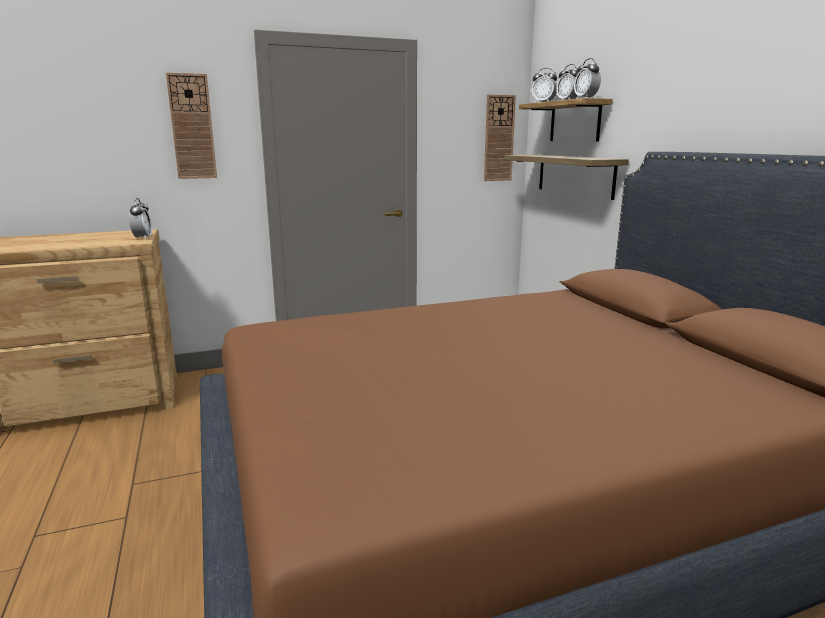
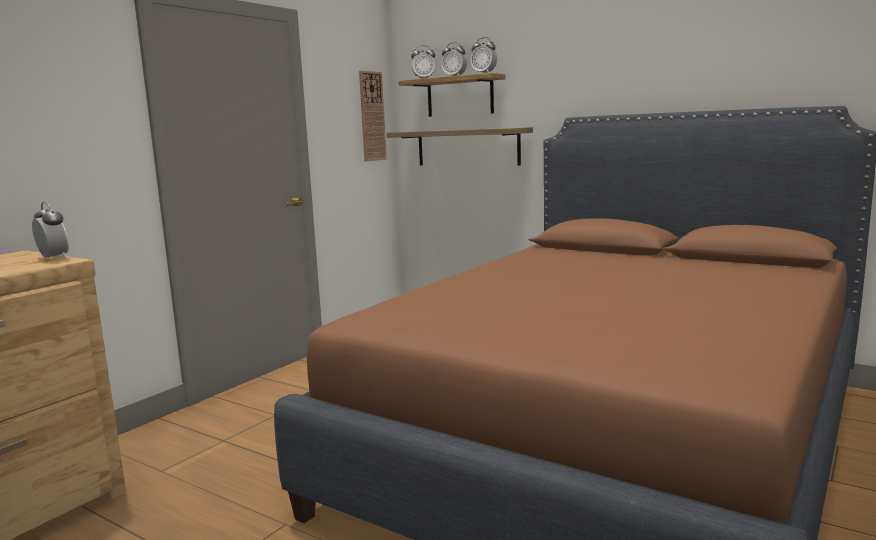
camera: 35 degrees left, 5 degrees down
wall clock [166,72,217,179] -> none

